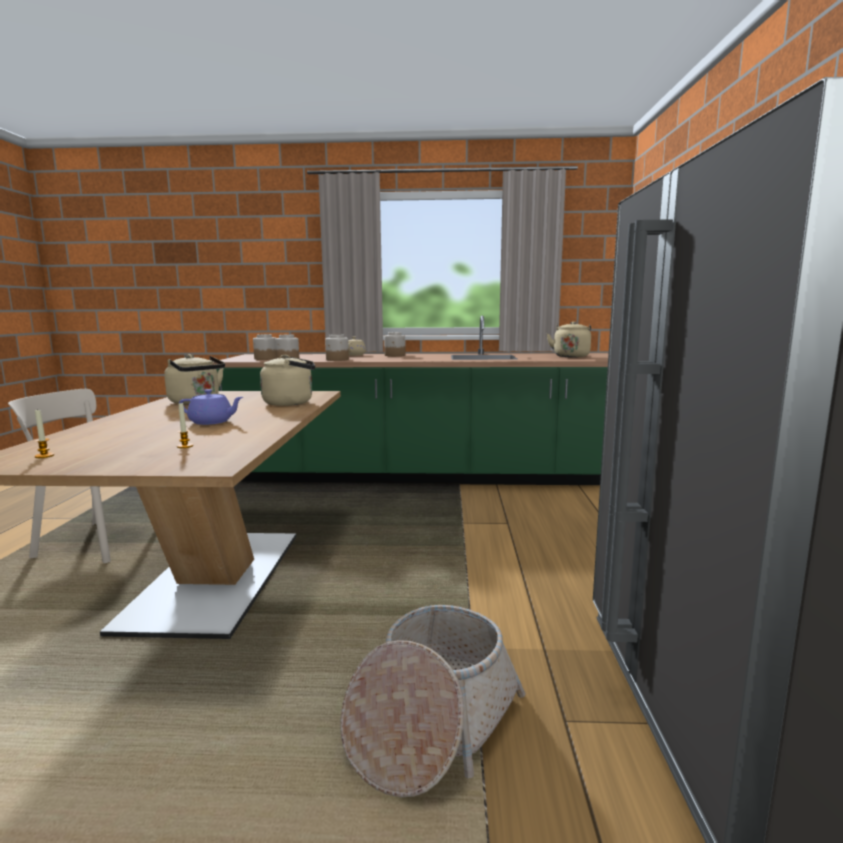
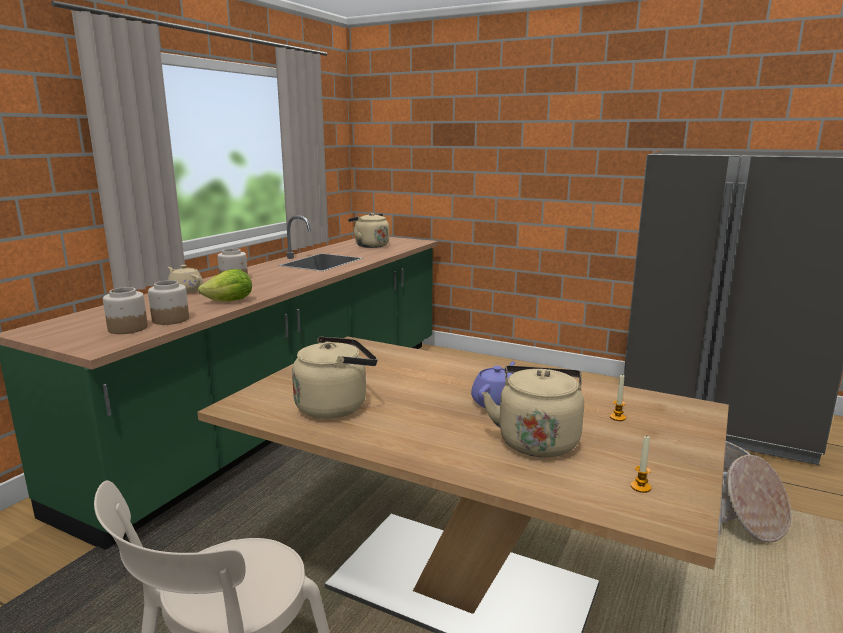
camera: 65 degrees left, 5 degrees up
beige kettle [260,355,315,406] -> beige kettle moved to [482,366,584,457]
jar [325,334,349,361] -> lettuce [198,269,252,302]

